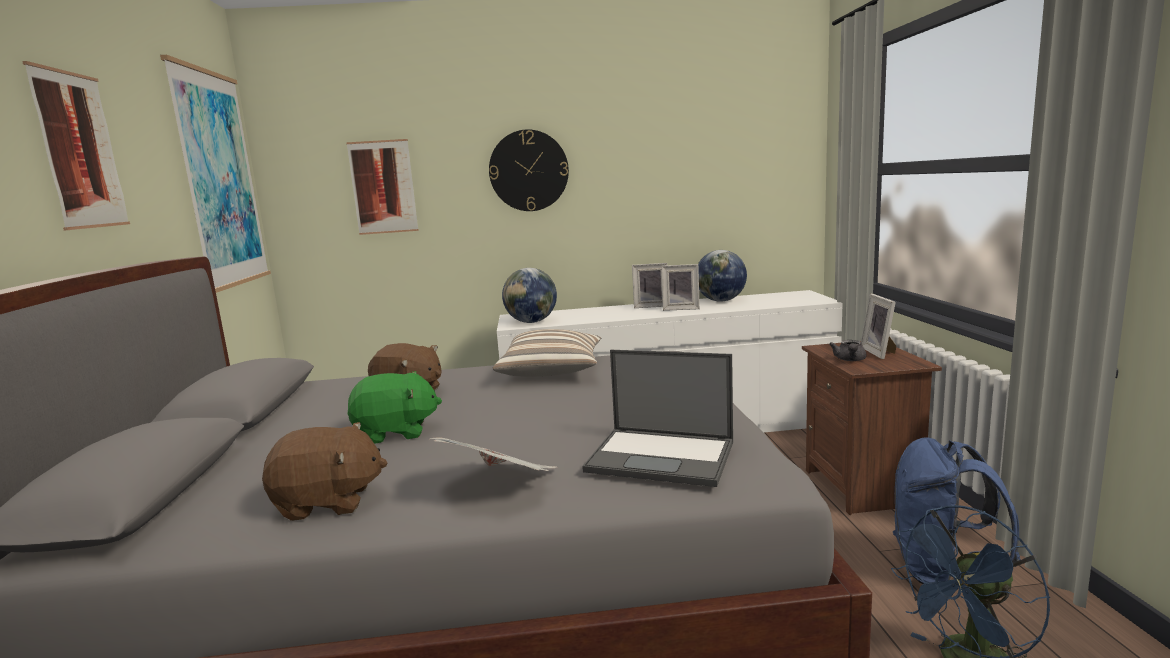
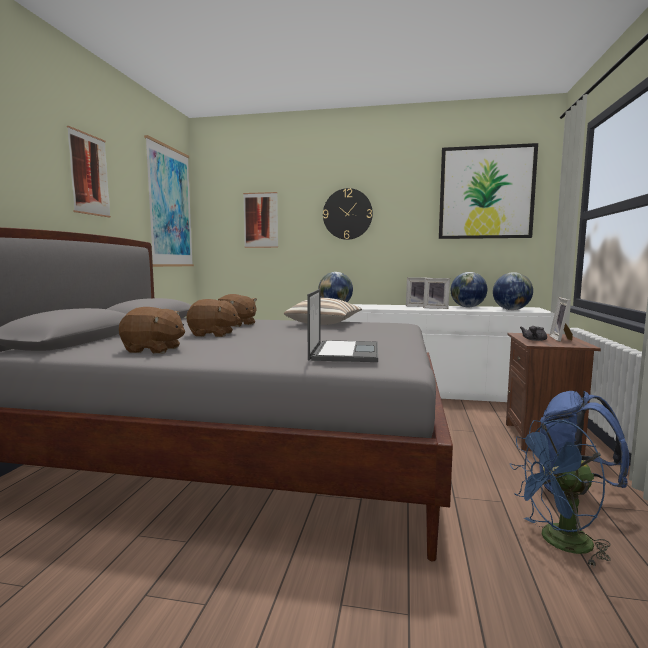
camera: 15 degrees right, 5 degrees down
green plush toy [347,371,442,444] -> brown plush toy [186,299,240,337]
newspaper [430,437,557,471] -> none
laptop [582,350,733,487] -> laptop turned 120 degrees counterclockwise [307,289,378,362]
none -> picture [439,143,538,239]
none -> globe [493,272,533,310]

